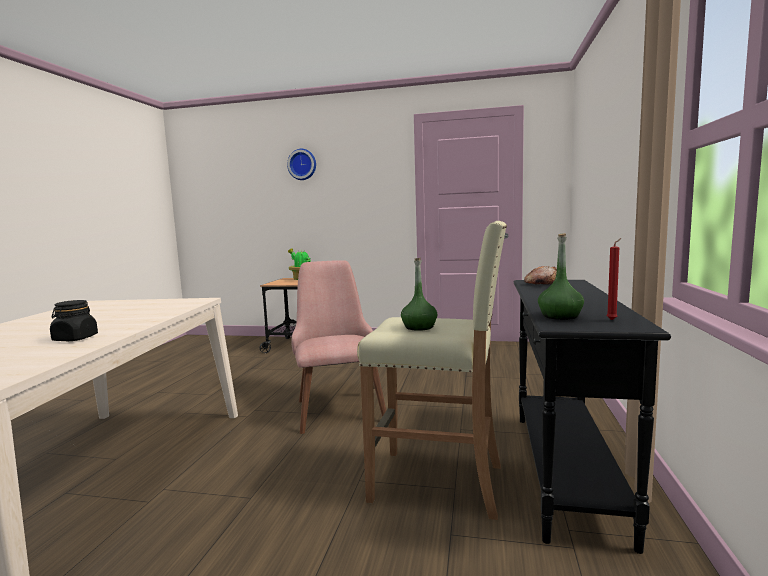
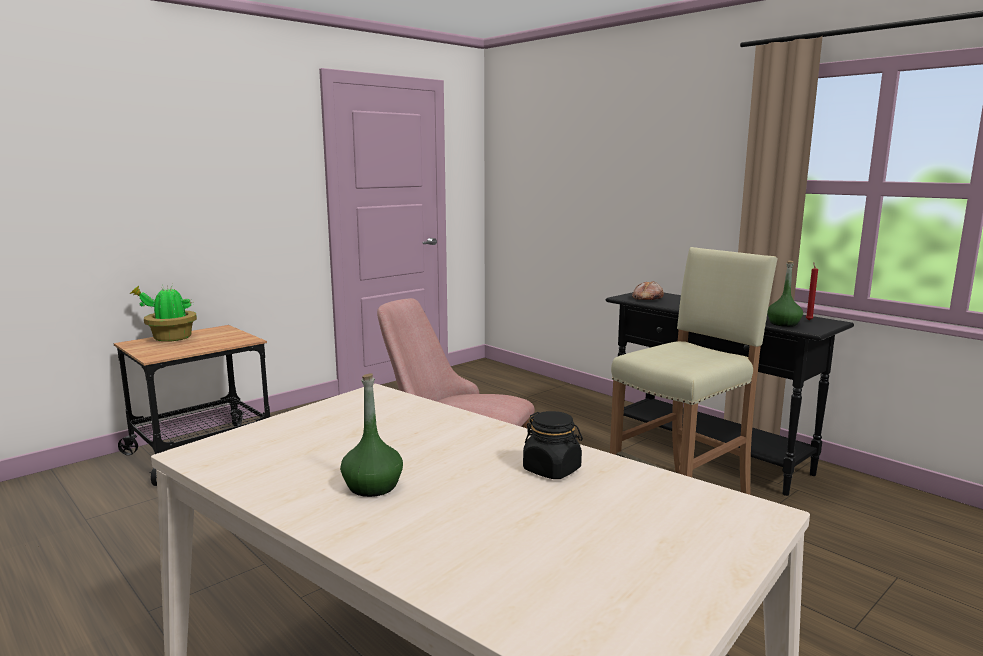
camera: 55 degrees left, 5 degrees up
wall clock [287,149,316,180] -> none
green bottle [401,258,437,331] -> green bottle moved to [340,373,403,497]

